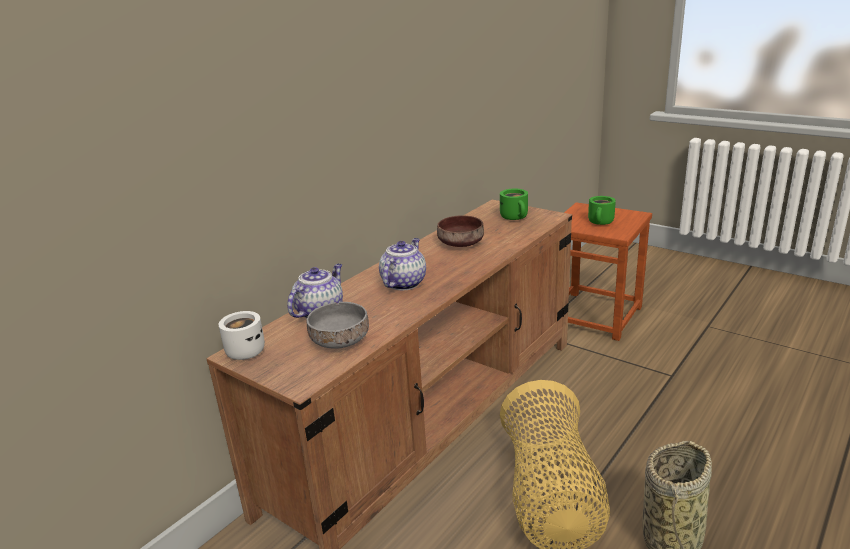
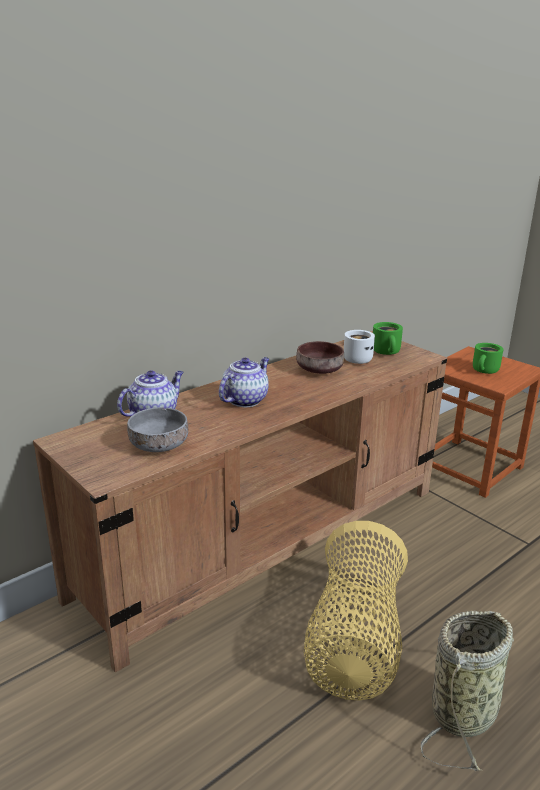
camera: 10 degrees right, 0 degrees up
white mug [218,311,265,360] -> white mug moved to [344,330,375,364]

